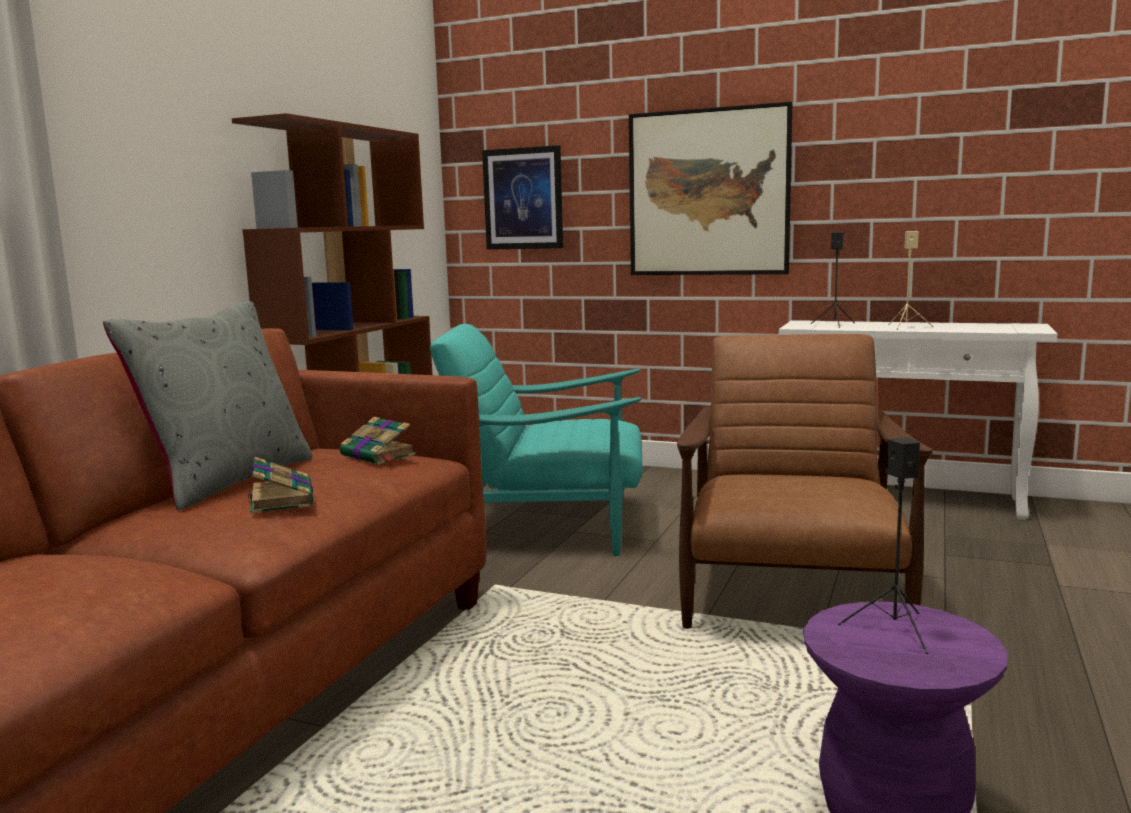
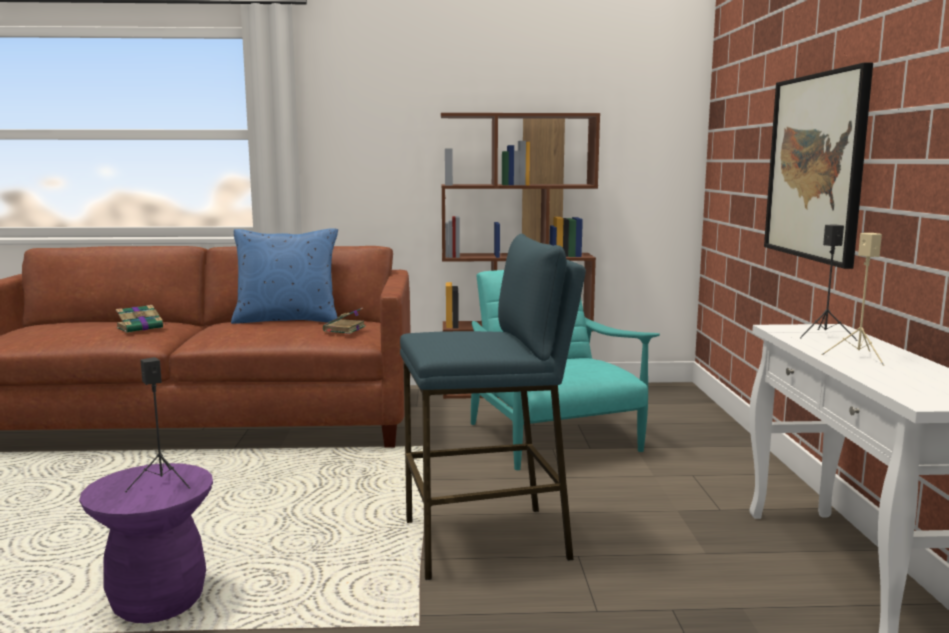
camera: 65 degrees right, 0 degrees up
grey pillow [103,301,313,511] -> blue pillow [231,228,338,324]
book [248,457,313,514] -> book moved to [116,305,166,333]
picture [482,145,563,250] -> none
brown armchair [677,334,933,629] -> blue stool [400,234,586,580]

